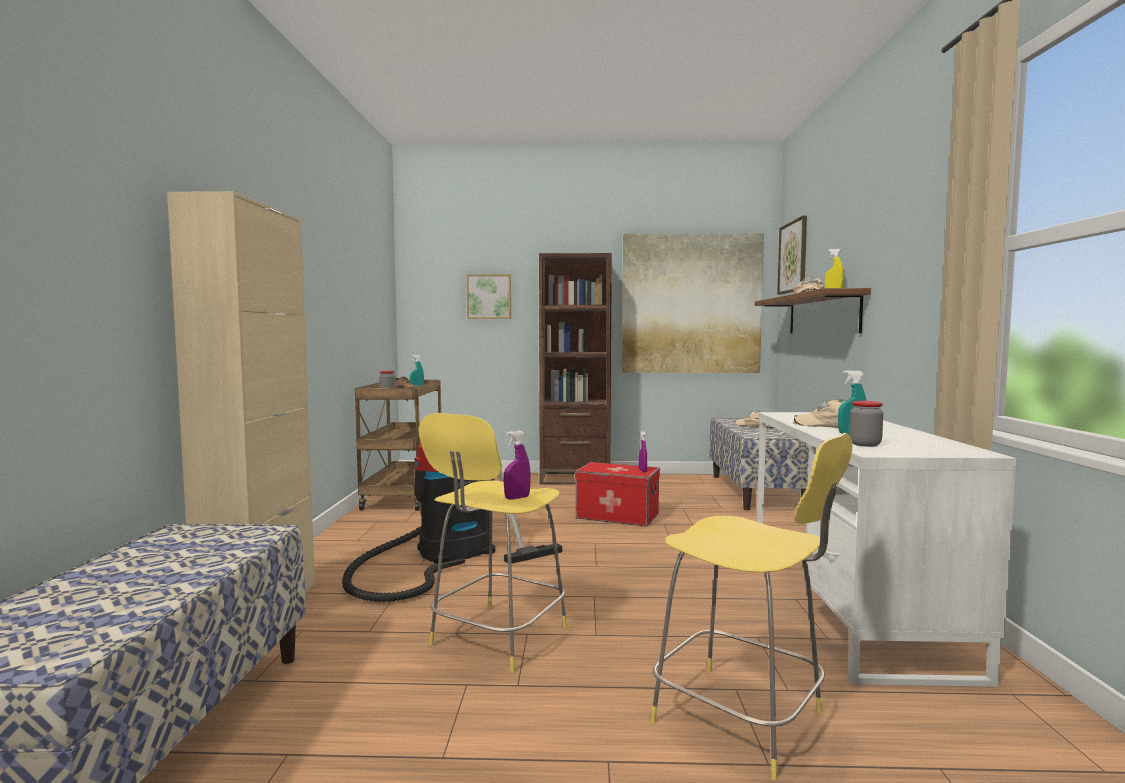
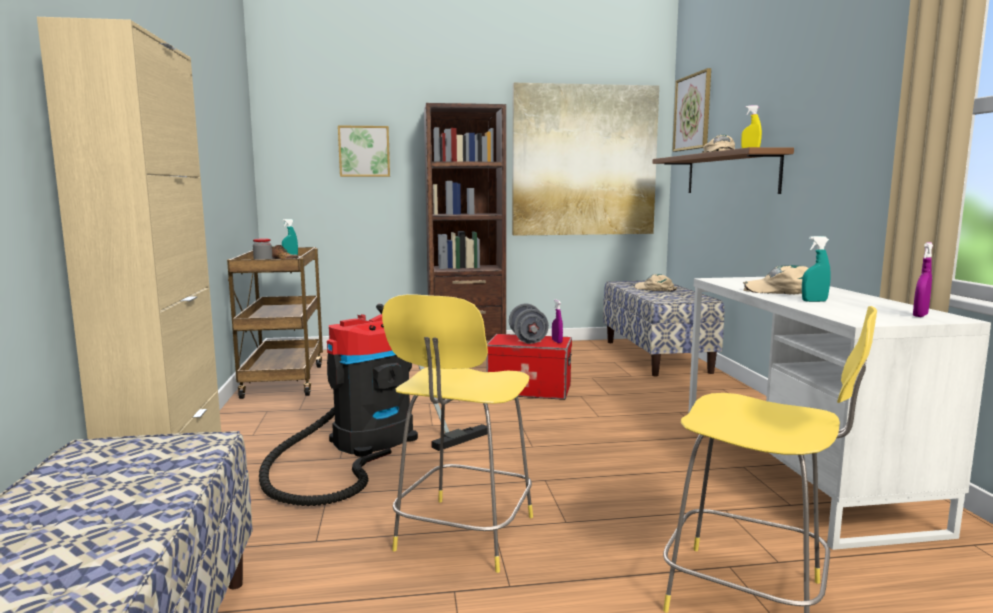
camera: 10 degrees left, 5 degrees up
purple spray bottle [504,431,531,500] -> purple spray bottle moved to [913,242,933,317]
jar [849,401,883,447] -> none
none -> grey dumbbell [509,303,549,344]

